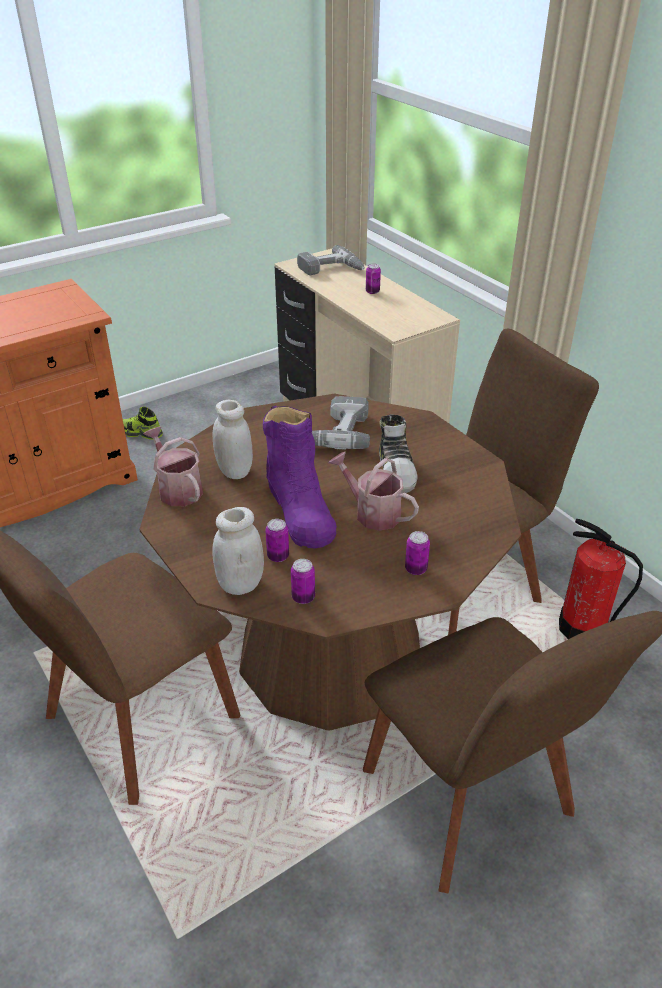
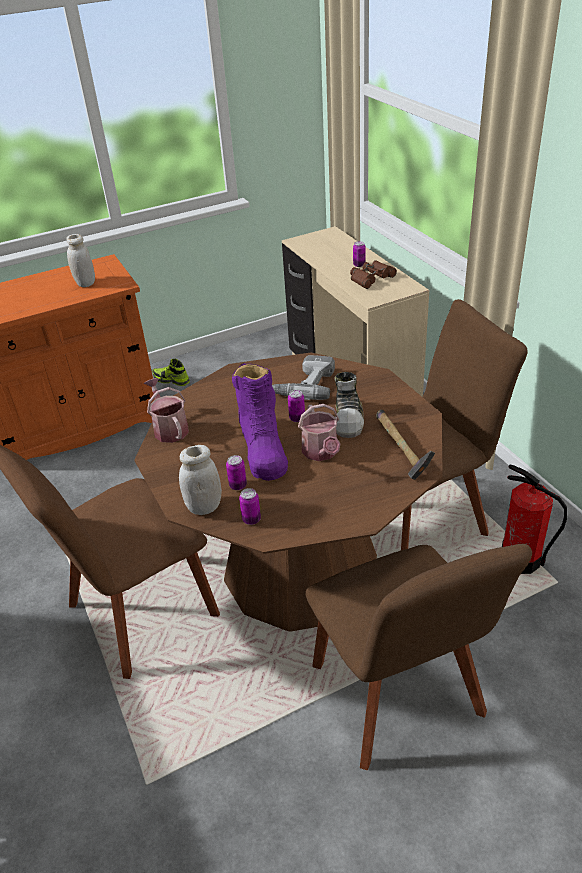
camera: 10 degrees right, 0 degrees up
white jar [213,400,253,479] -> white jar moved to [66,234,95,287]
power drill [297,245,365,275] -> none
watering can [328,452,419,531] -> watering can turned 150 degrees counterclockwise [298,404,340,461]
can [405,531,430,575] -> can moved to [288,390,305,422]
none -> brown binoculars [350,260,397,289]
none -> hammer [376,410,435,480]

